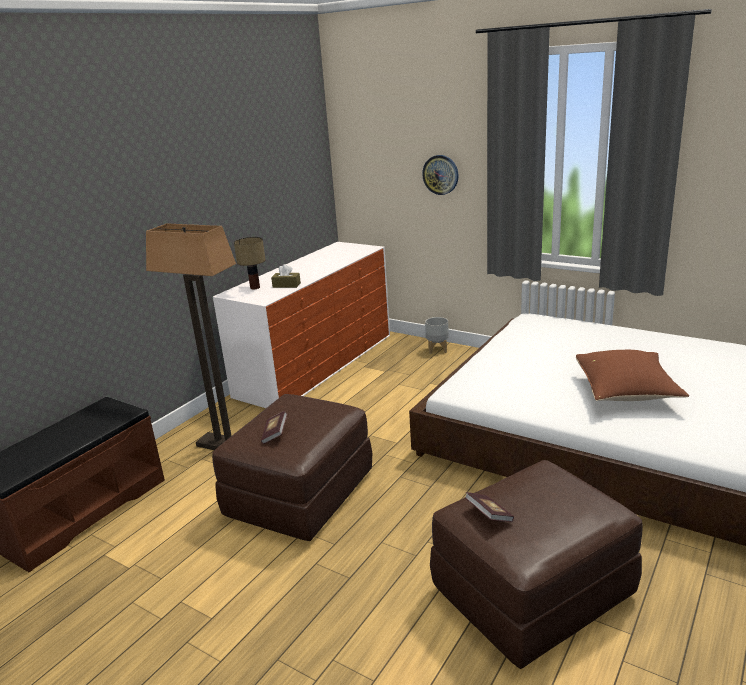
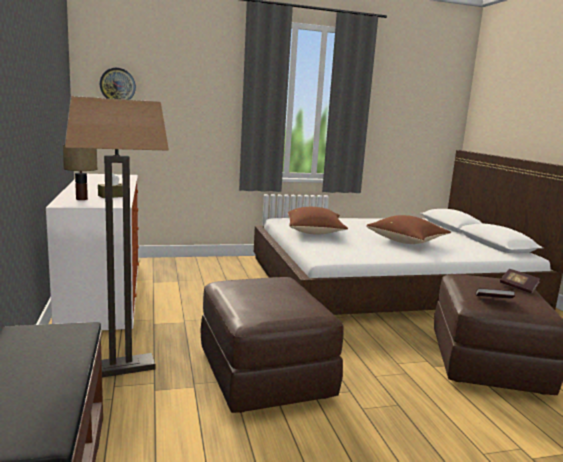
camera: 50 degrees left, 10 degrees down
book [261,411,287,444] -> book moved to [500,269,540,294]
wall clock [422,155,459,195] -> wall clock moved to [100,68,136,100]
grey planter [425,317,449,354] -> none
none -> brown pillow [288,207,348,235]

